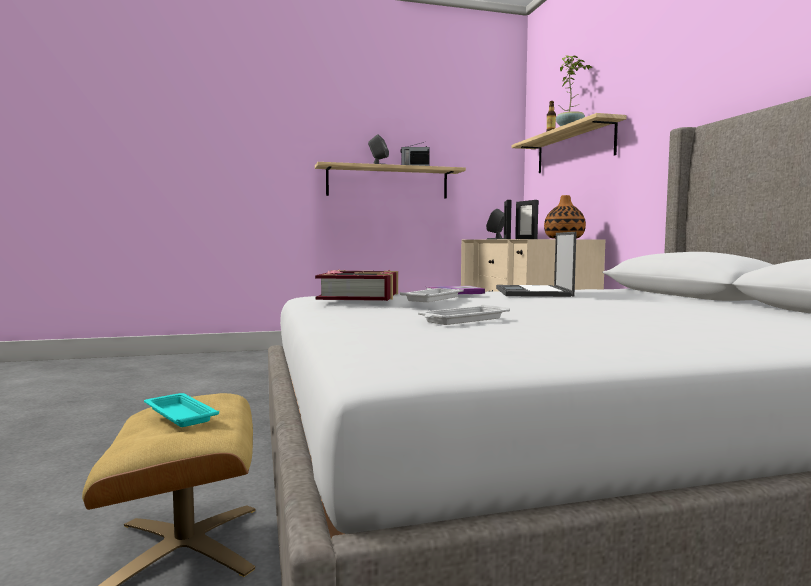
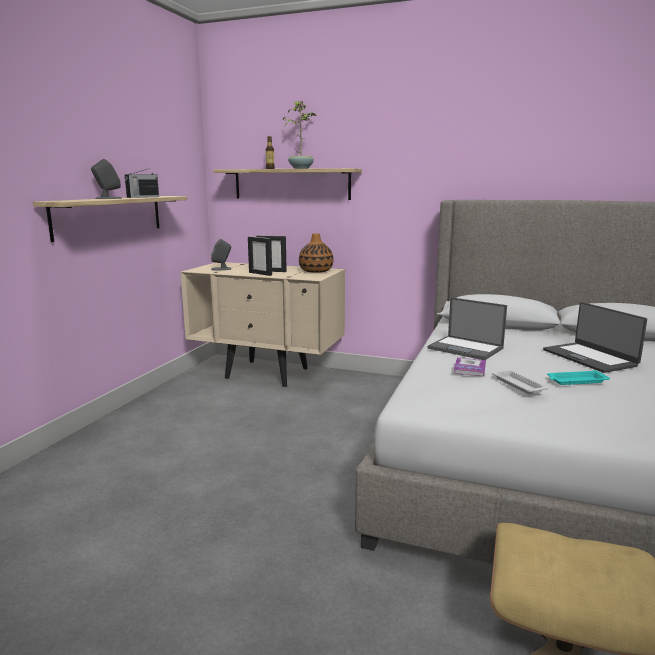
camera: 55 degrees left, 10 degrees up
turquoise tray [144,393,219,427] -> turquoise tray moved to [547,370,610,385]
book [315,270,398,301] -> none
white tray [418,304,510,325] -> none
none -> laptop [543,302,647,373]

